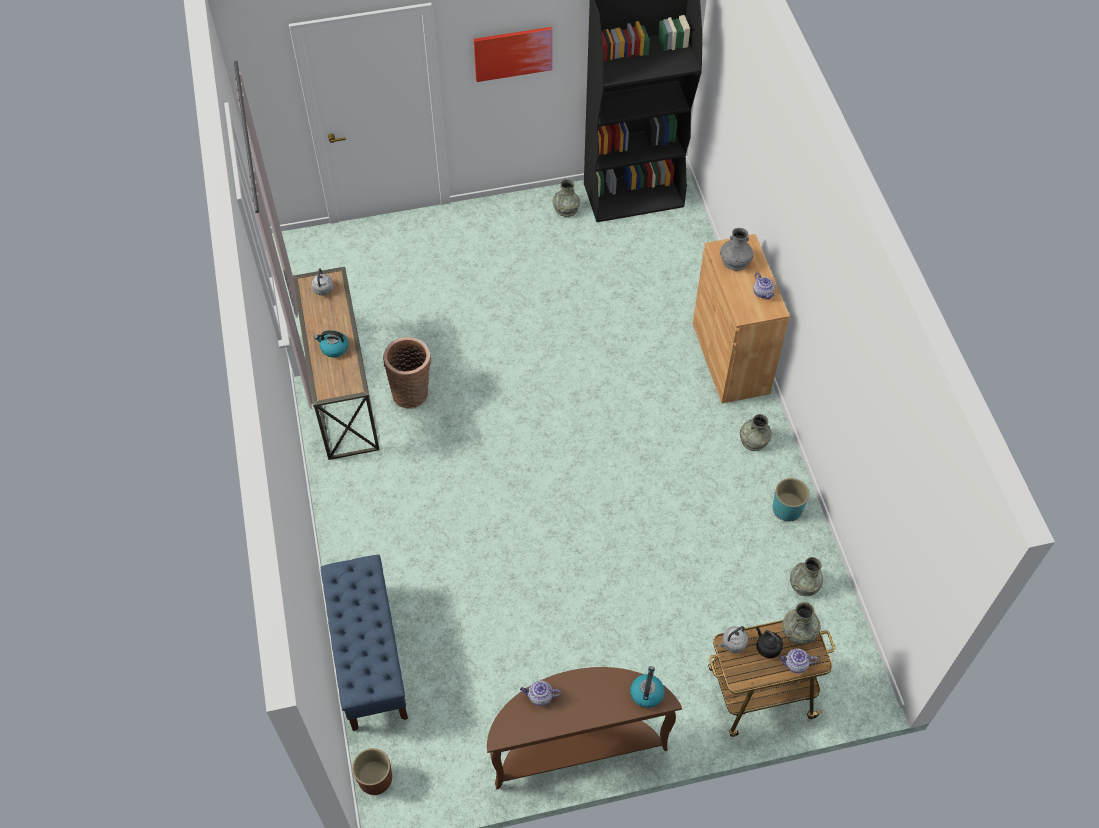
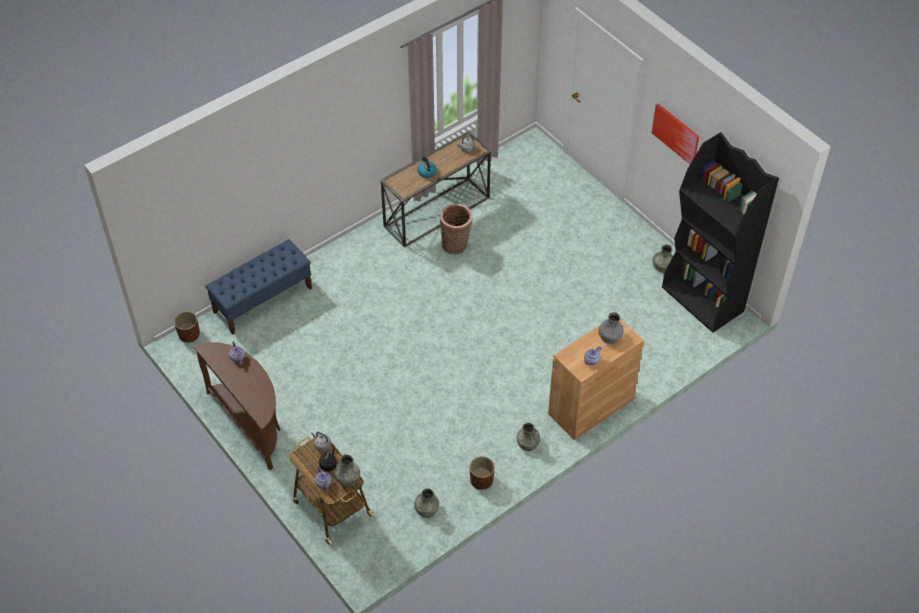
camera: 65 degrees right, 5 degrees down
kettle [630,666,664,708] -> none
turquoise planter [773,478,809,521] -> brown planter [470,456,495,490]

